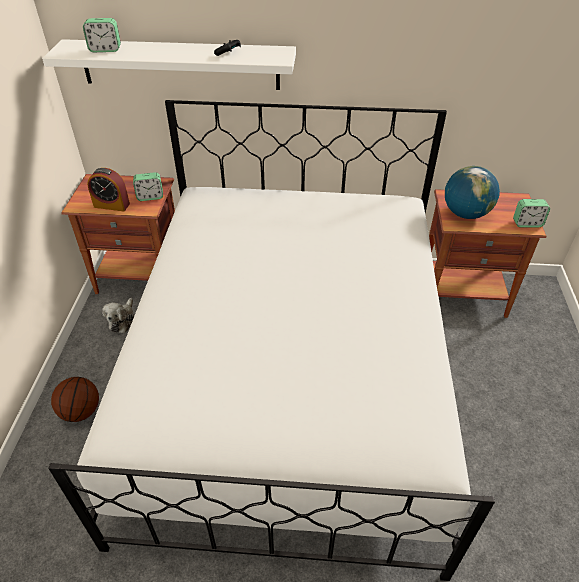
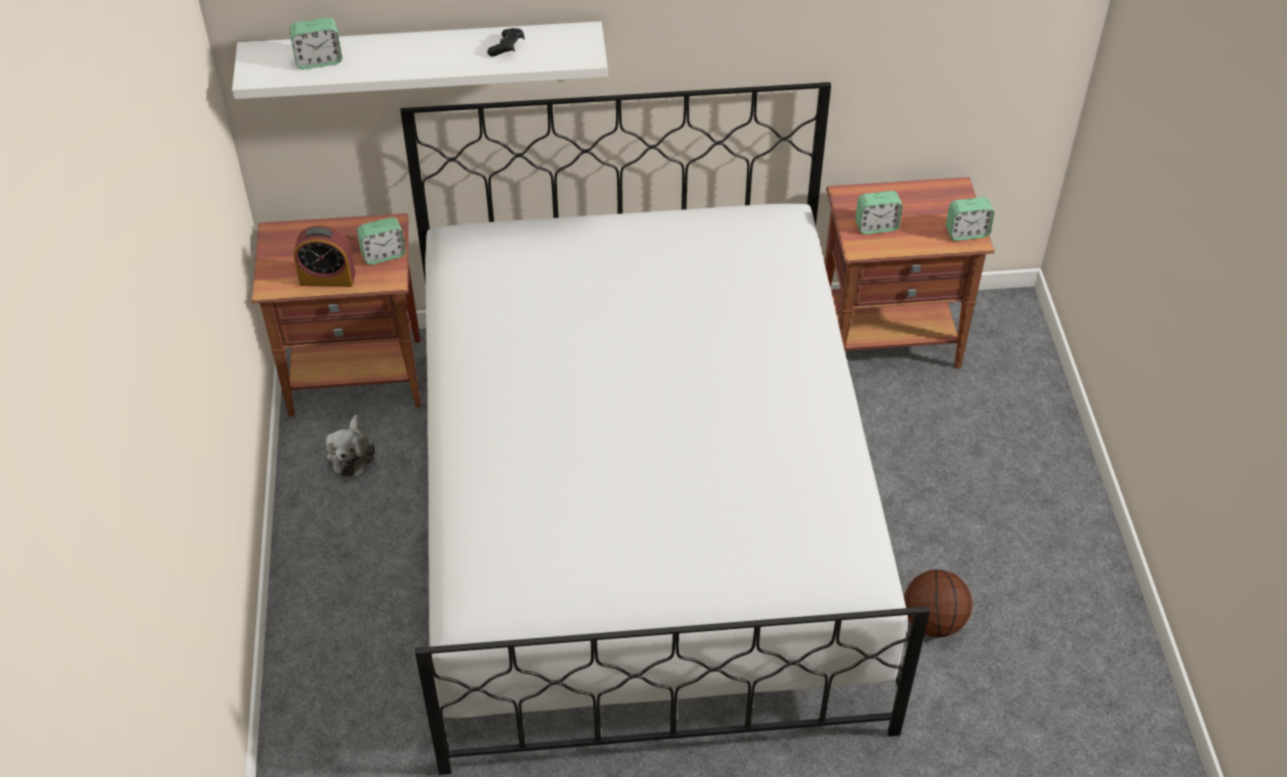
camera: 10 degrees left, 5 degrees up
basketball [51,377,99,422] -> basketball moved to [904,569,972,637]
globe [445,166,500,219] -> alarm clock [855,191,903,234]

